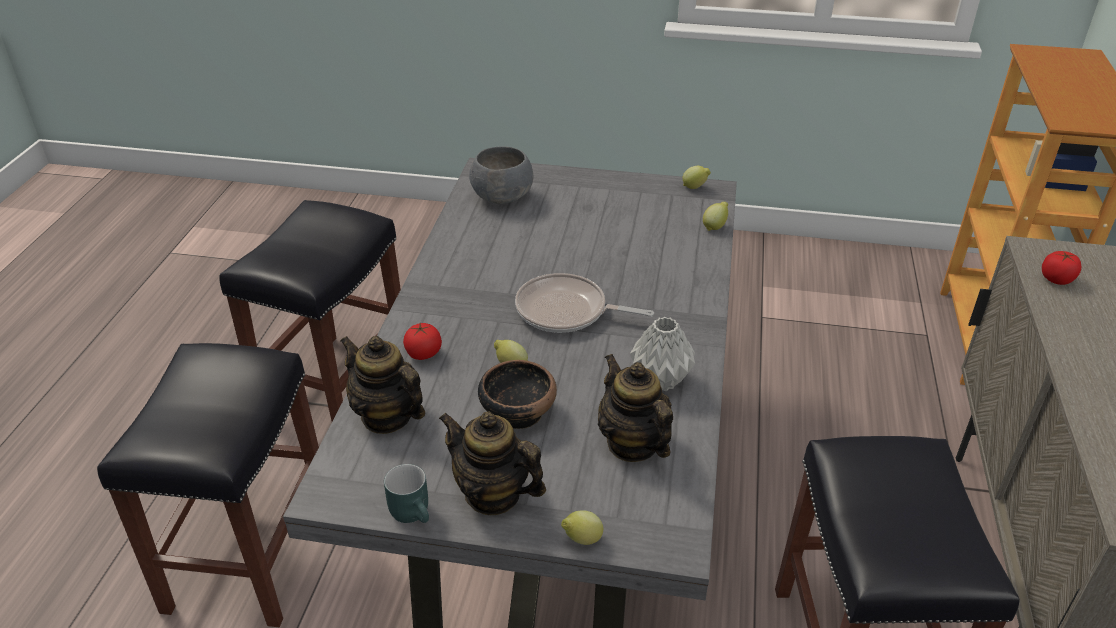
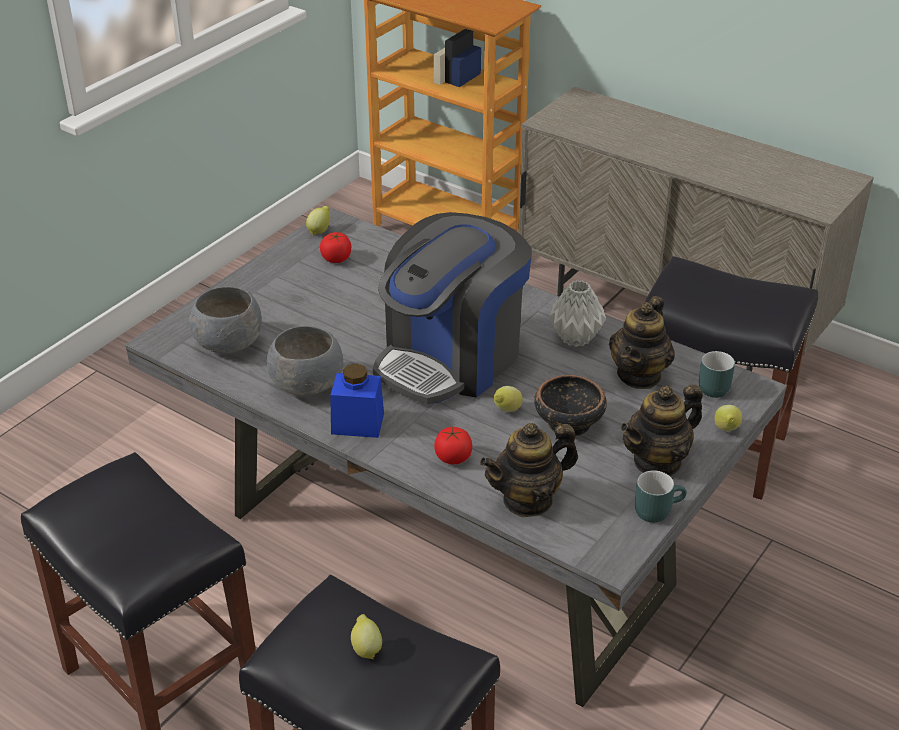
camera: 65 degrees left, 0 degrees up
frying pan [515,273,654,333] -> coffee machine [373,212,532,404]
teapot [598,354,673,462] -> teapot turned 60 degrees counterclockwise [609,296,675,389]
lemon [703,202,728,231] -> lemon moved to [351,614,382,659]
tomato [1042,251,1081,285] -> tomato moved to [320,232,351,263]
none -> grey bowl [267,326,343,396]
none -> blue jar [330,363,384,438]
none -> turquoise mug [699,351,735,398]

